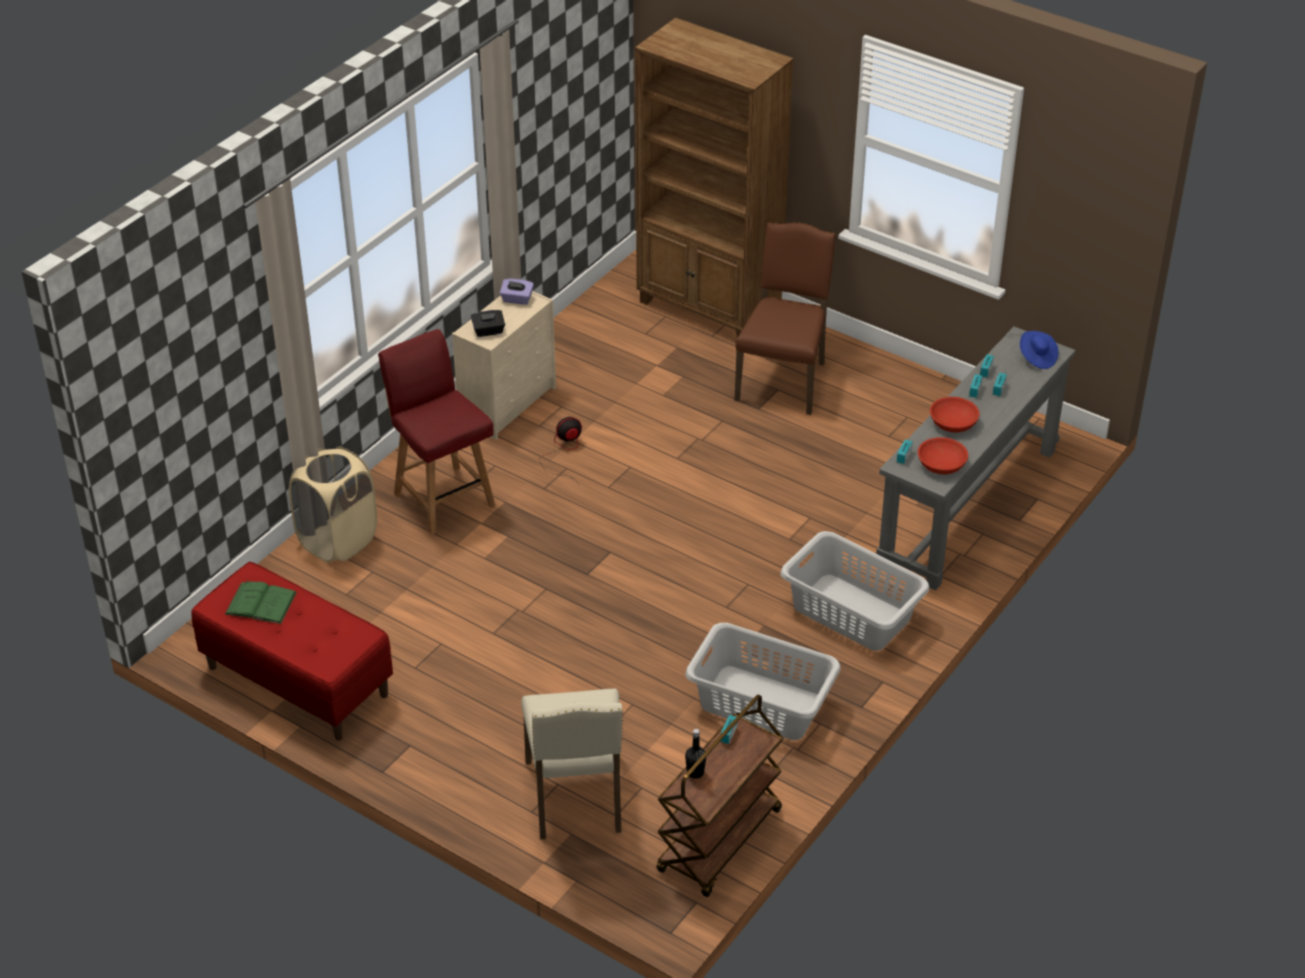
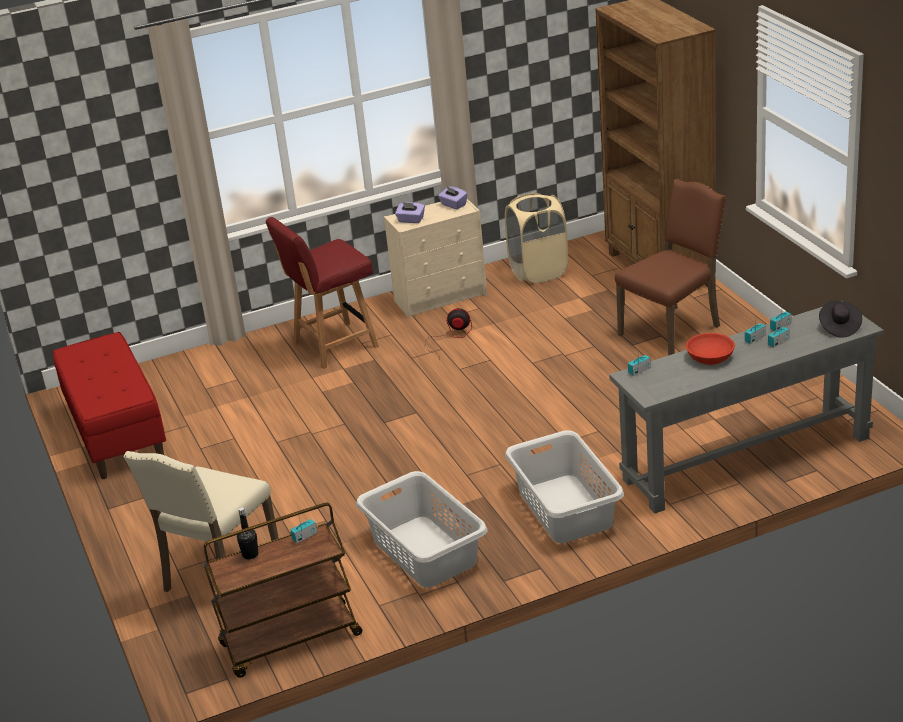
camera: 35 degrees right, 10 degrees down
green book [225,581,297,624] -> none
beige laundry basket [289,447,377,563] -> beige laundry basket moved to [505,193,568,283]
red chair [378,329,496,535] -> red chair turned 120 degrees counterclockwise [266,217,379,369]
black tissue box [471,310,505,337] -> purple tissue box [395,202,425,223]
red bowl [918,437,968,474] -> none
blue hat [1020,331,1059,369] -> black hat [819,301,862,338]

